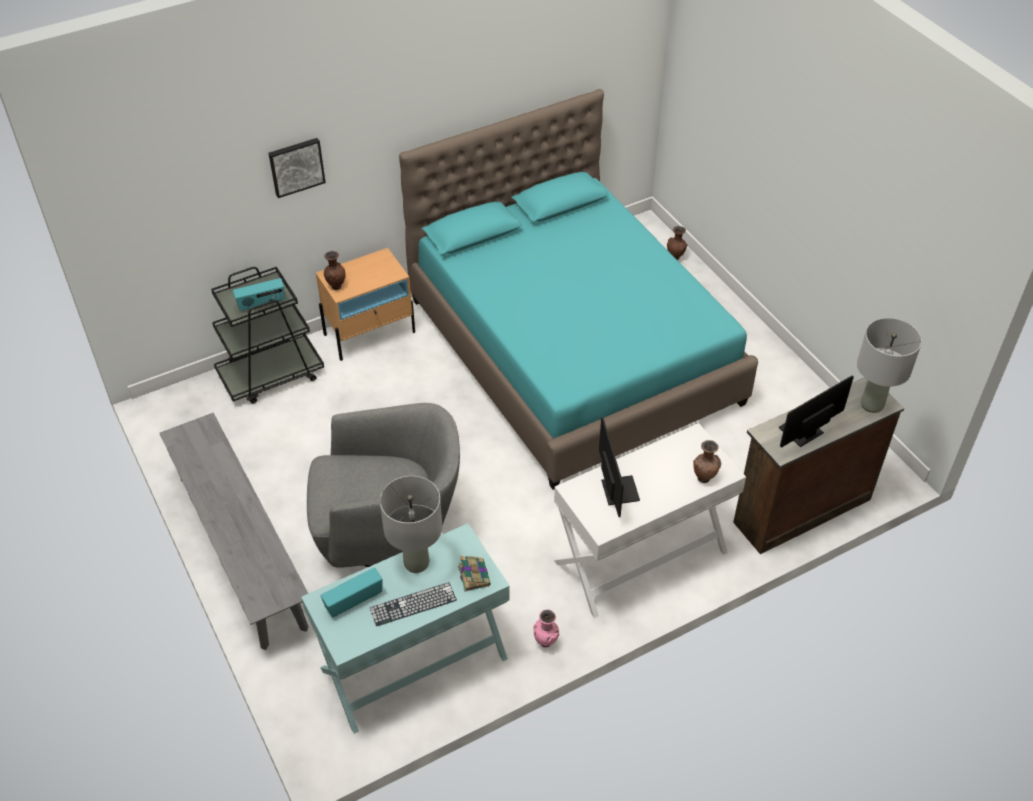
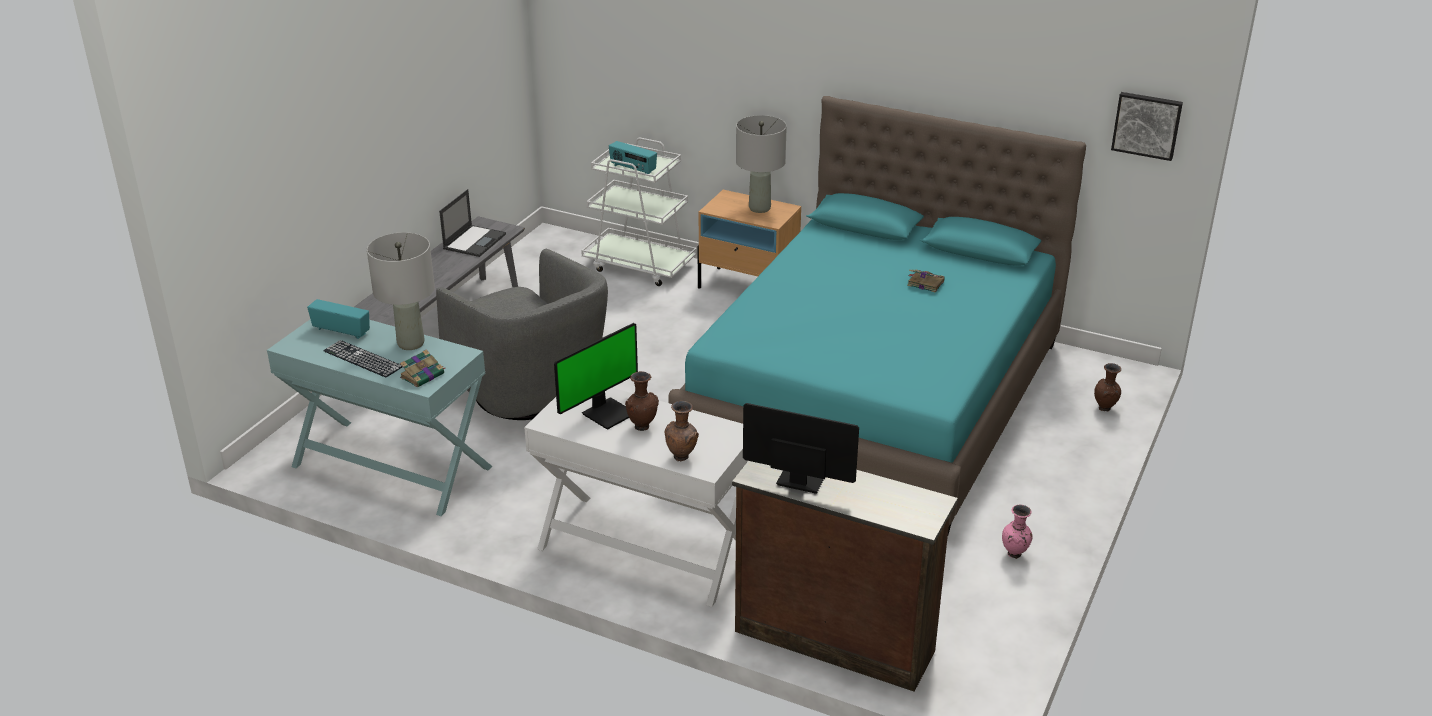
camera: 55 degrees right, 15 degrees down
black cart [211,267,324,404] -> white cart [581,138,697,286]
picture [269,138,326,198] -> picture moved to [1111,92,1183,161]
brown vase [324,251,346,290] -> brown vase moved to [625,371,659,431]
pink vase [534,610,559,648] -> pink vase moved to [1002,505,1032,558]
grey table lamp [857,318,922,413] -> grey table lamp moved to [736,115,787,213]
none -> laptop [439,189,506,257]
none -> book [907,270,945,293]

